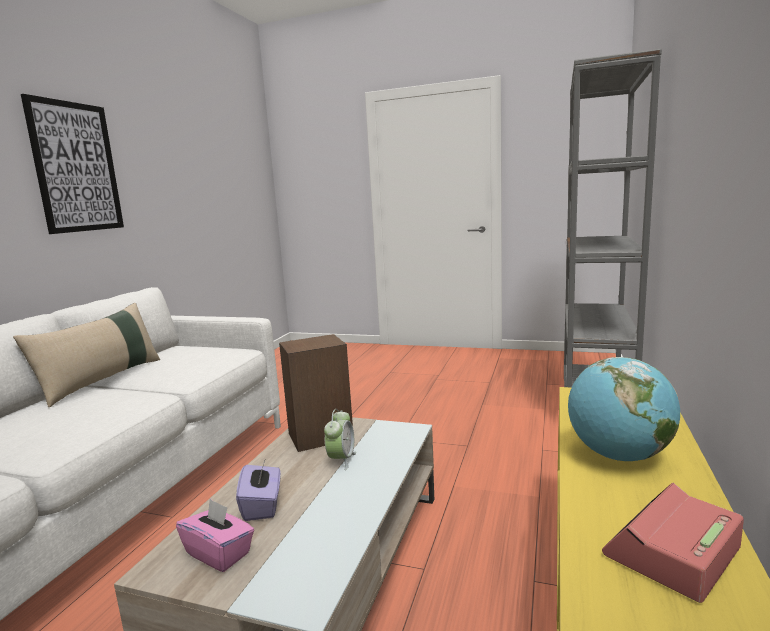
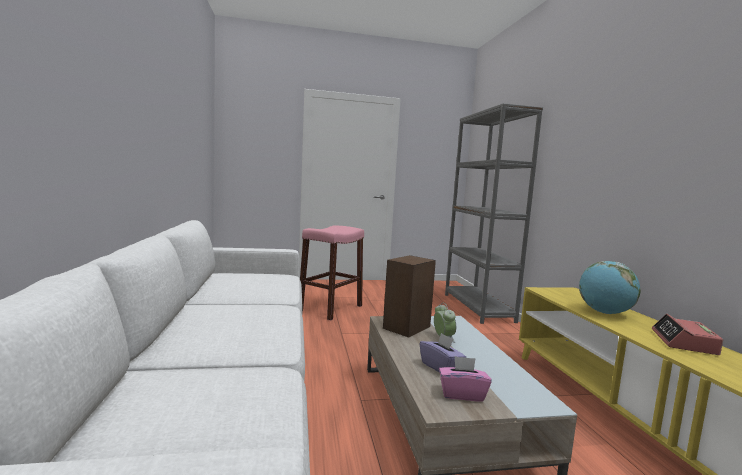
camera: 30 degrees left, 5 degrees down
beige pillow [13,303,160,407] -> none
picture [21,94,124,234] -> none
none -> pink stool [300,225,364,320]

